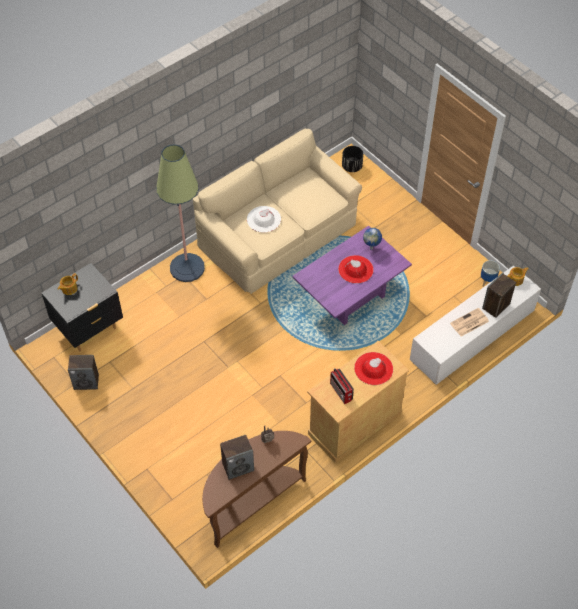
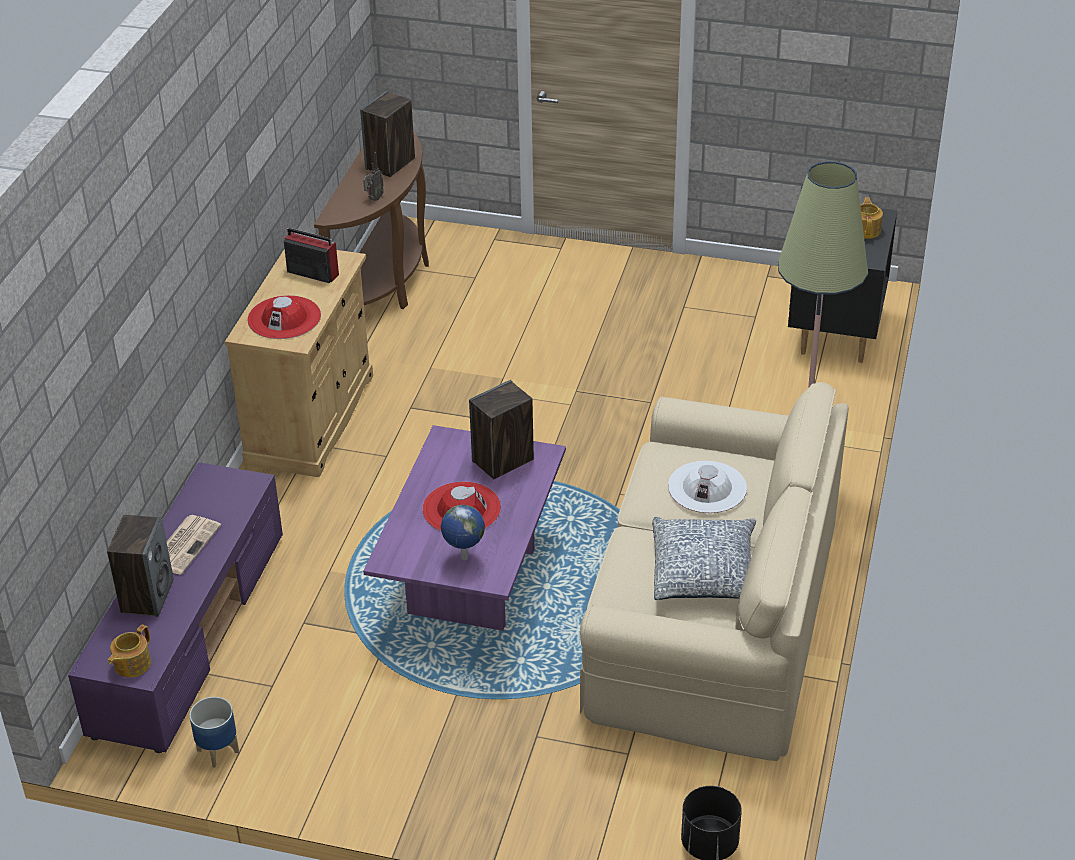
camera: 145 degrees right, 15 degrees down
speaker [68,355,99,390] -> speaker moved to [469,380,534,479]
white tv stand [410,265,541,385] -> purple tv stand [68,462,283,753]
none -> pillow [652,517,756,600]

